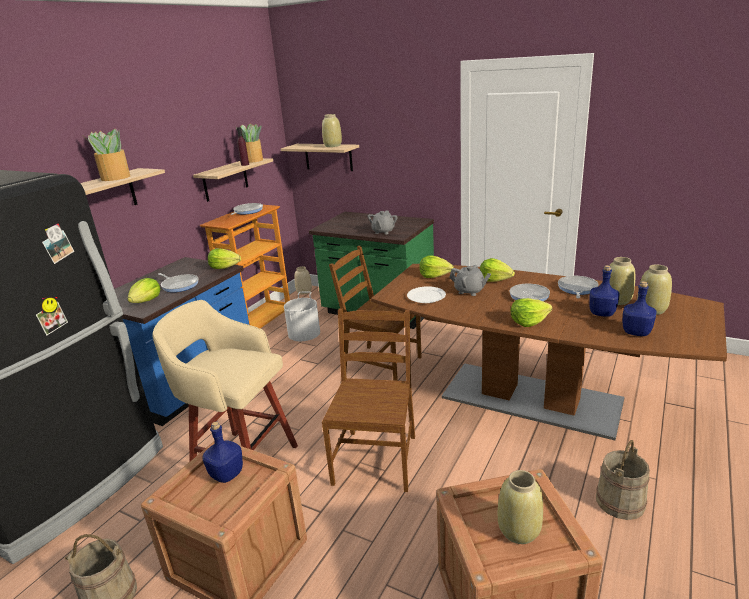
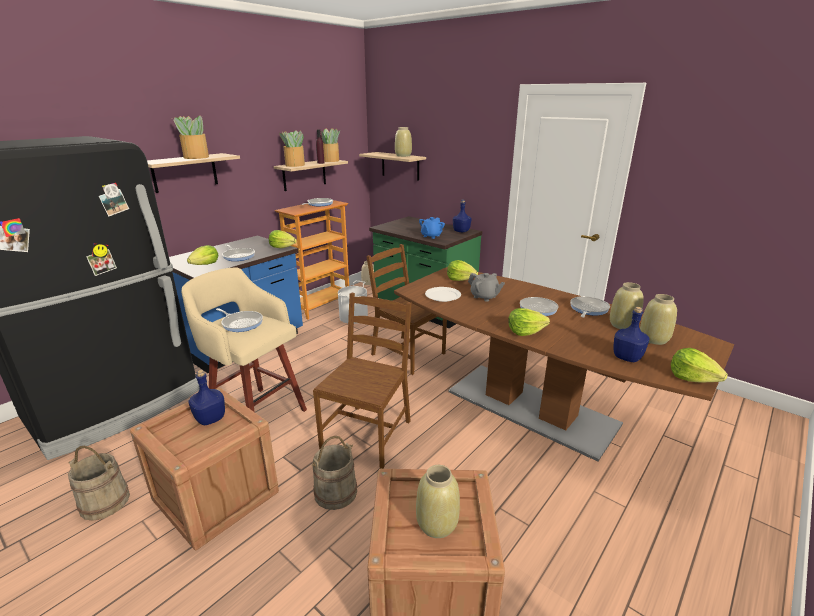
camera: 10 degrees right, 0 degrees up
grey teapot [368,211,398,234] -> blue teapot [419,217,445,239]
lettuce [480,258,515,282] -> lettuce moved to [671,348,728,382]
blue bottle [589,265,620,317] -> blue bottle moved to [453,200,471,232]
beige bucket [596,440,650,520] -> beige bucket moved to [311,436,357,510]
none -> frying pan [216,308,263,332]
none -> potted plant [279,130,305,167]

